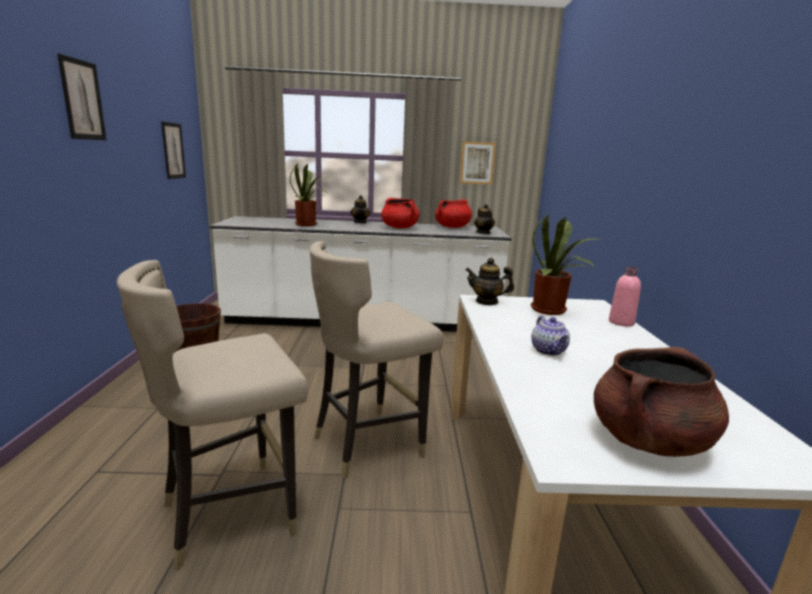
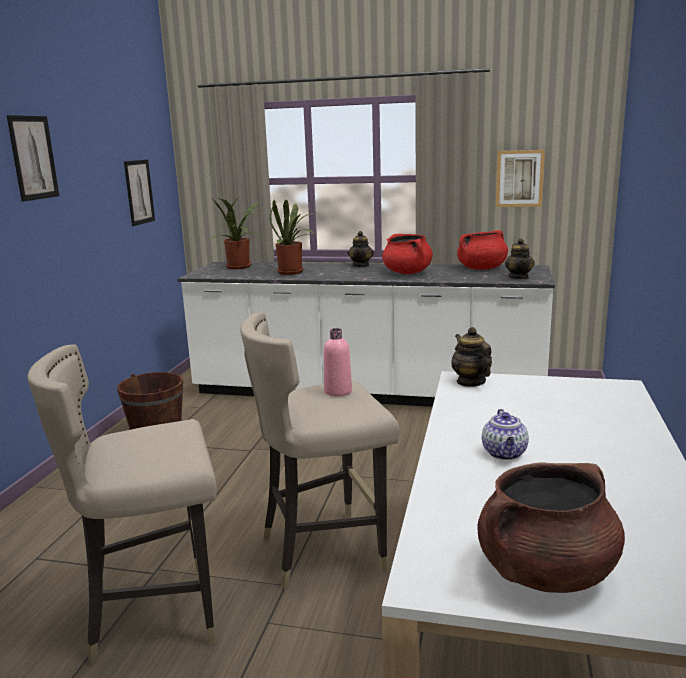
camera: 15 degrees right, 0 degrees up
teapot [465,258,514,305] -> teapot turned 45 degrees clockwise [451,327,492,387]
potted plant [531,216,595,315] -> potted plant moved to [210,198,260,269]
pink bottle [609,267,641,326] -> pink bottle moved to [324,328,352,396]

